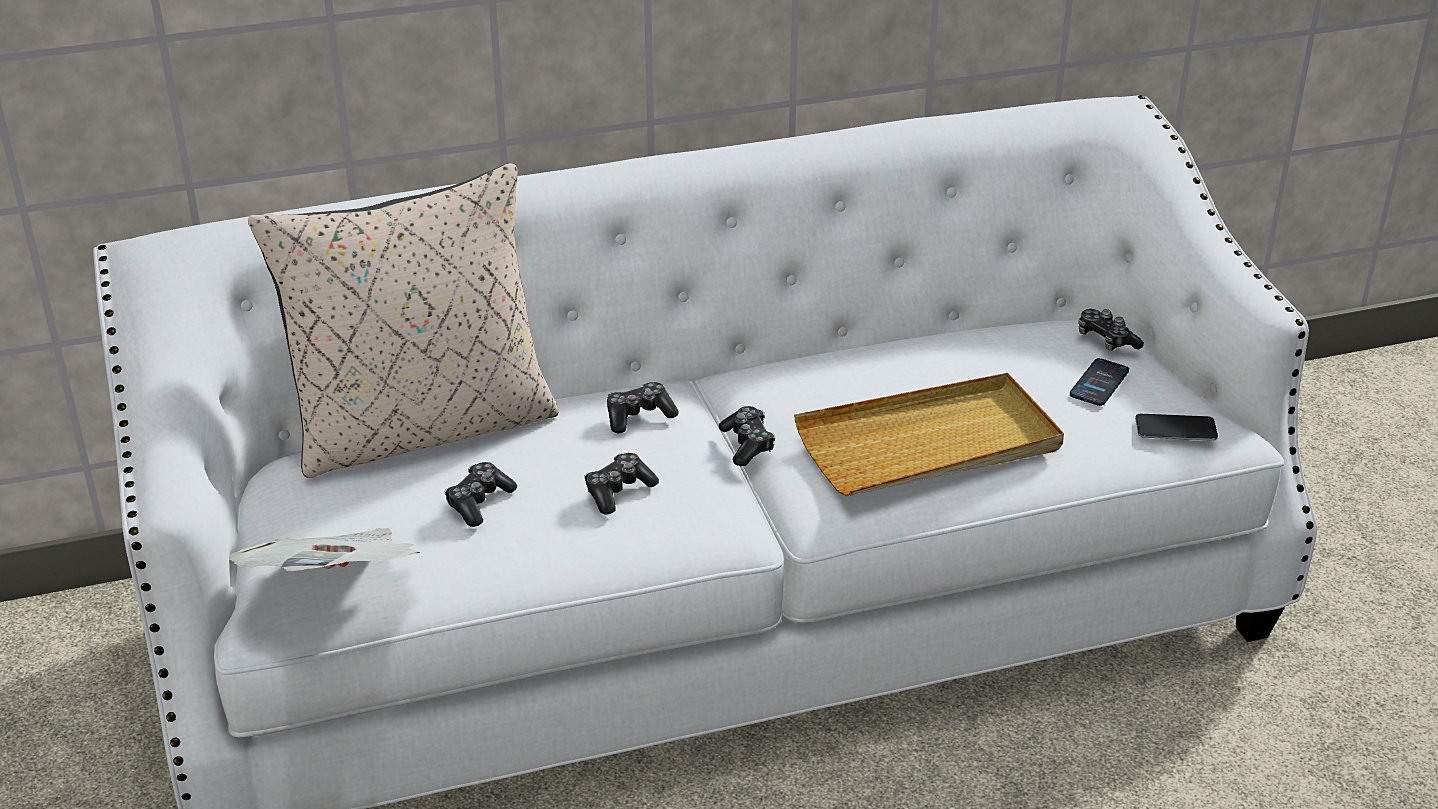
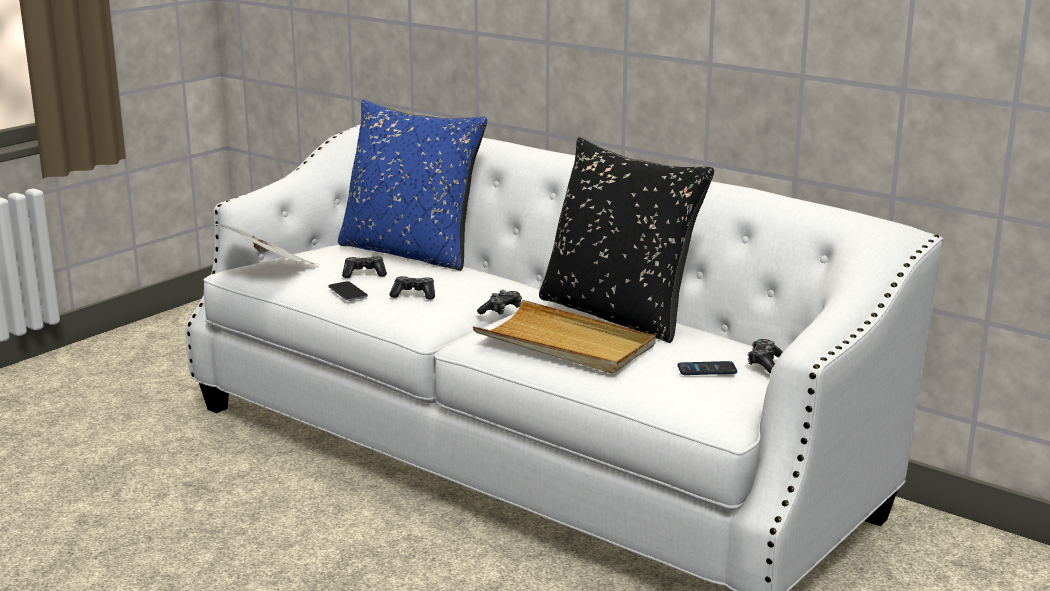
camera: 55 degrees right, 15 degrees down
beige pillow [248,163,559,478] -> blue pillow [338,100,487,271]
game controller [607,382,679,434] -> none
phone [1135,414,1218,441] -> phone moved to [329,281,368,301]
none -> black pillow [539,137,714,343]

